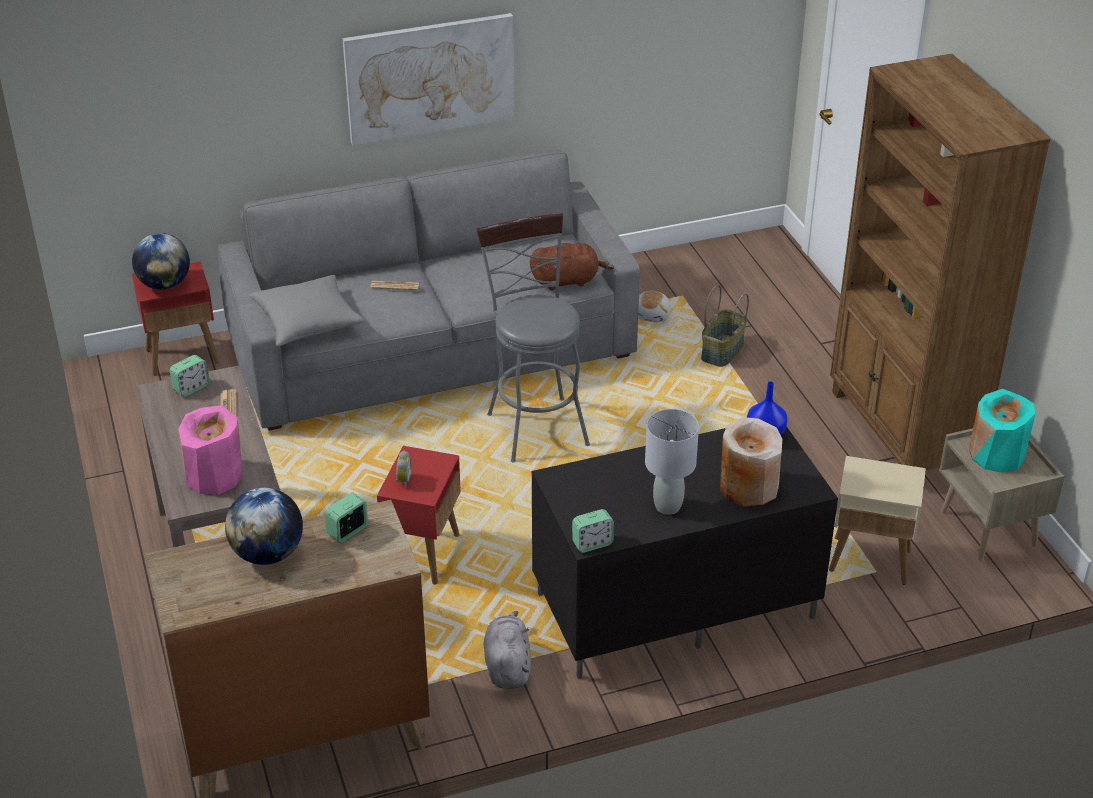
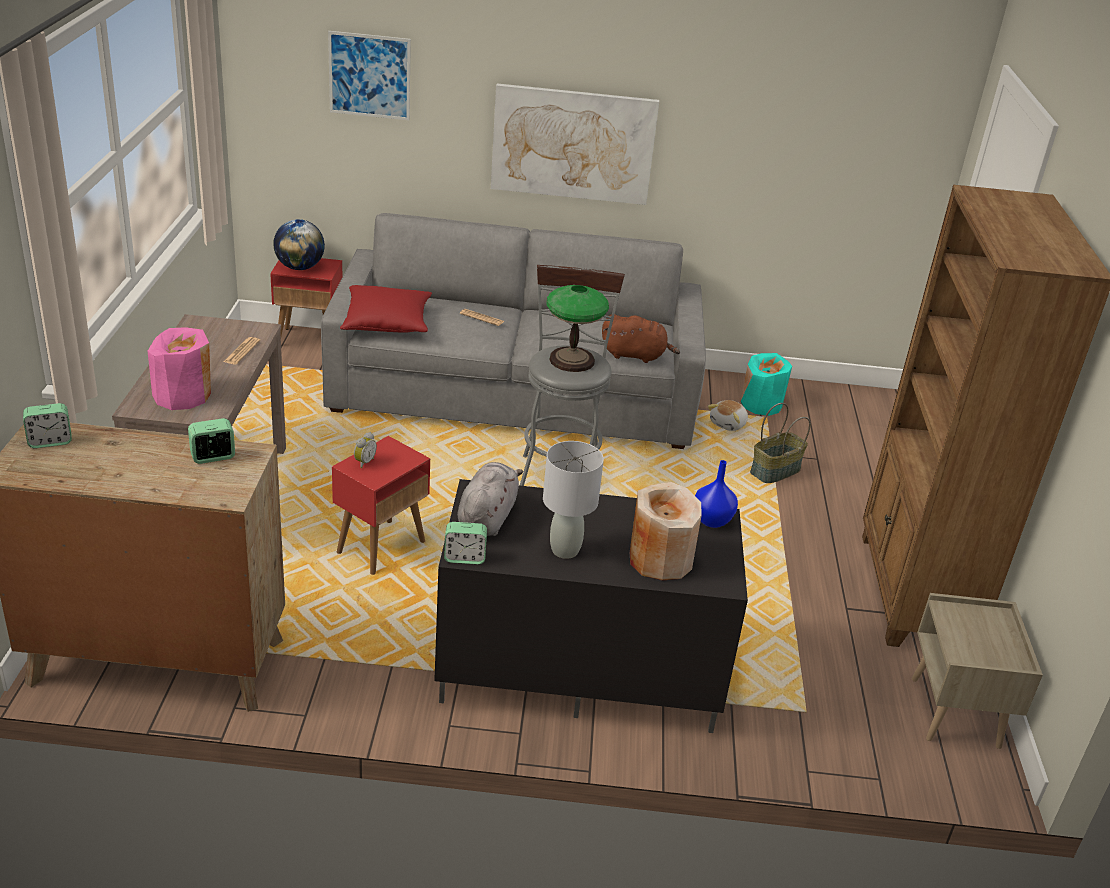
camera: 20 degrees right, 5 degrees down
alarm clock [170,355,210,397] -> alarm clock moved to [23,403,72,448]
globe [225,488,303,565] -> none
grey pillow [249,275,365,347] -> red pillow [340,285,432,333]
grey plush toy [484,611,531,689] -> grey plush toy moved to [457,462,523,536]
beige side table [829,456,926,585] -> none
turquoise vase [969,389,1035,473] -> turquoise vase moved to [740,353,792,416]
none -> picture [328,31,411,120]
none -> table lamp [546,285,609,372]

